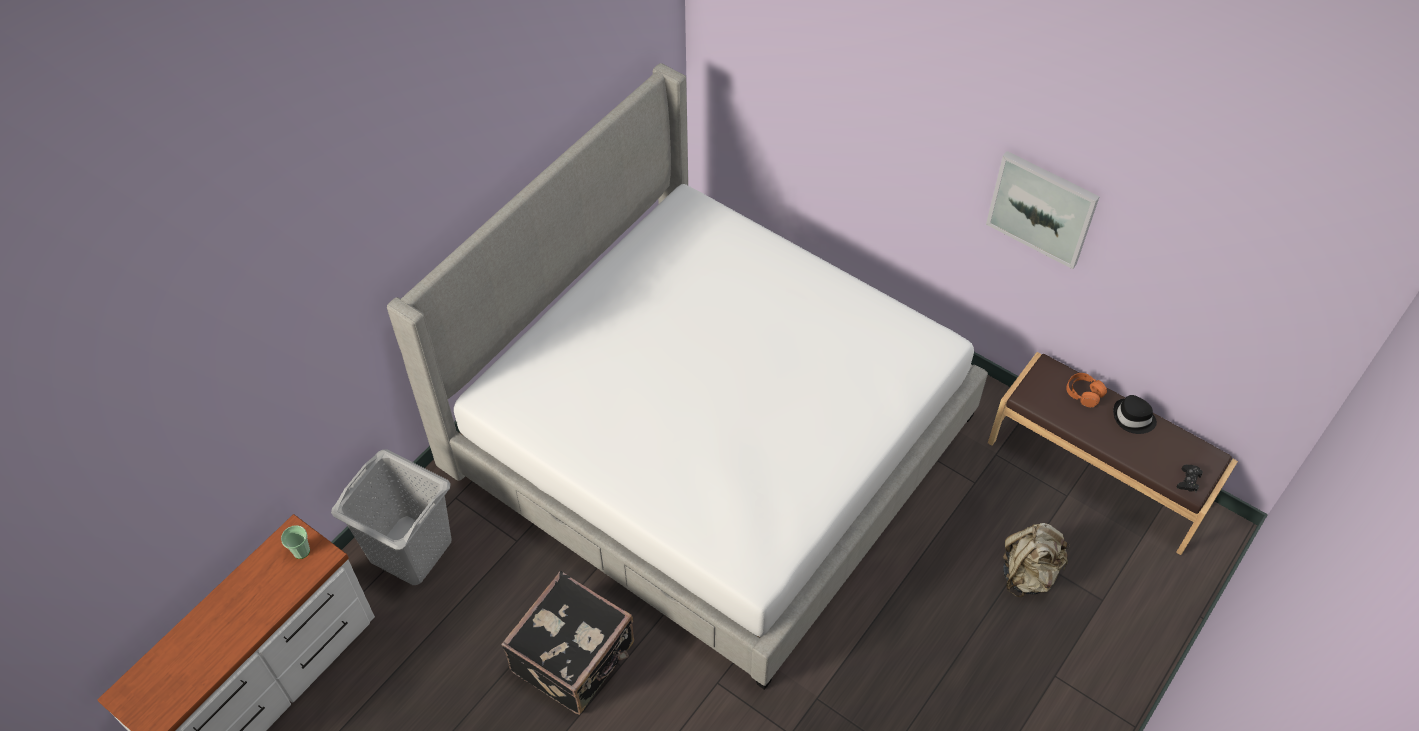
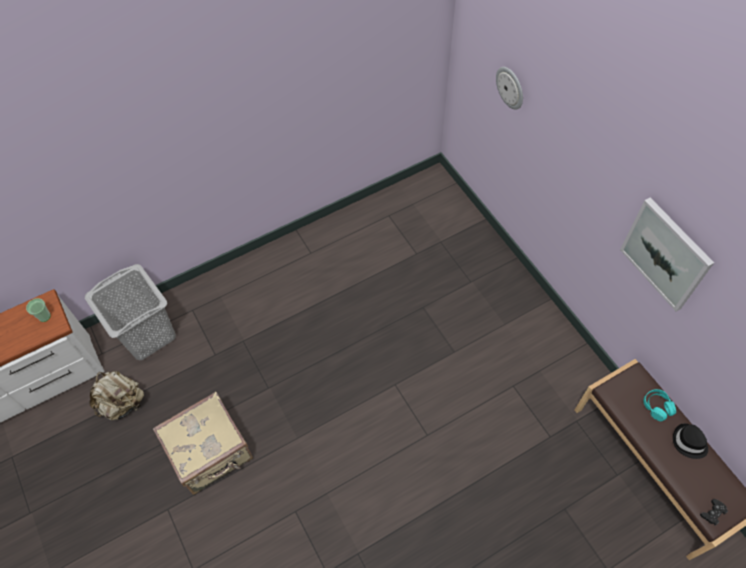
camera: 25 degrees right, 5 degrees up
bed [387,63,988,690] -> none
black suitcase [501,571,634,715] -> beige suitcase [153,392,253,495]
beige backpack [1003,523,1070,597] -> beige backpack moved to [89,371,144,420]
orange headphones [1066,373,1107,407] -> turquoise headphones [643,389,676,421]
none -> wall clock [496,67,523,110]

